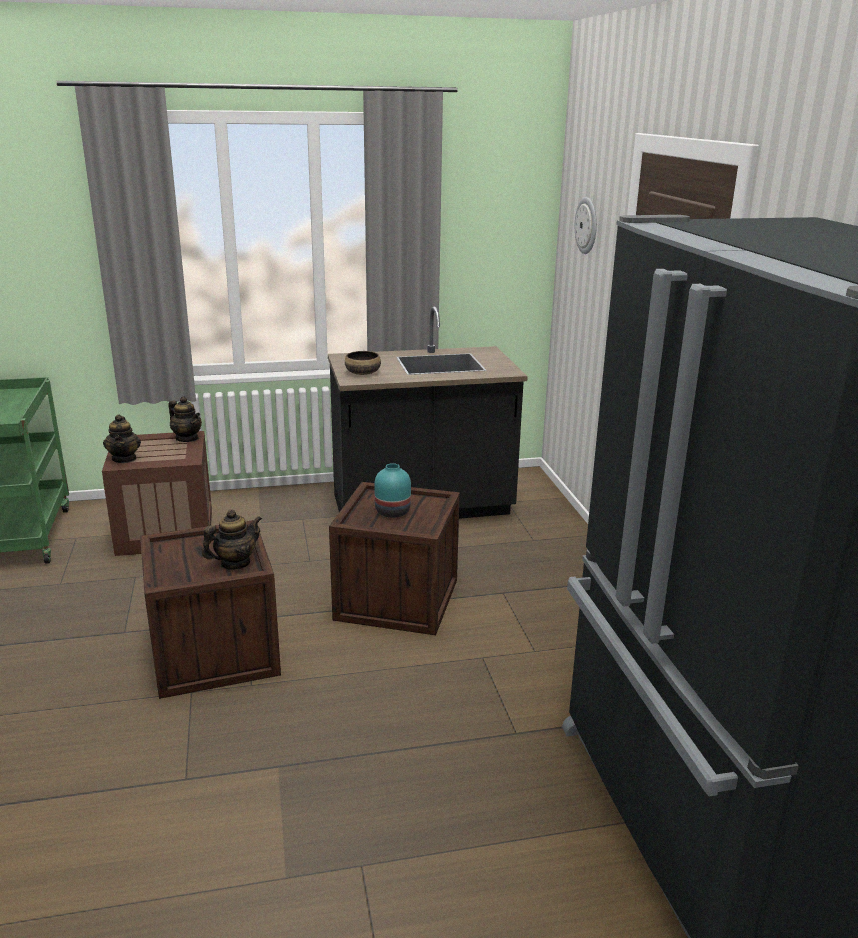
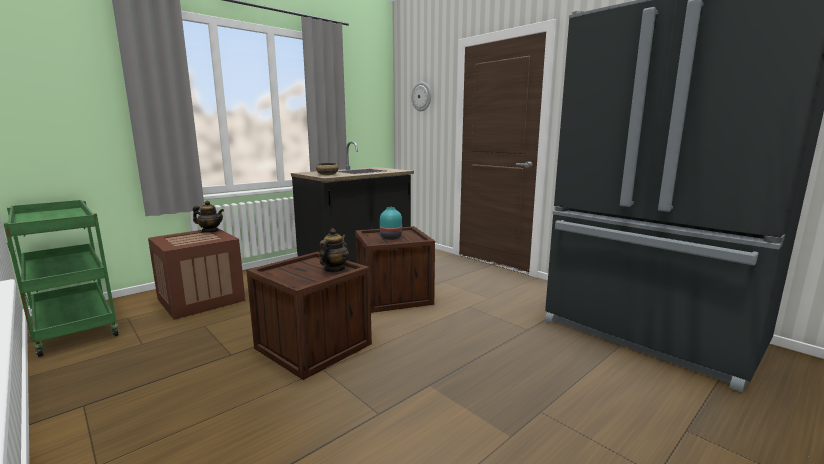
camera: 30 degrees left, 10 degrees down
teapot [103,414,141,463] -> none

